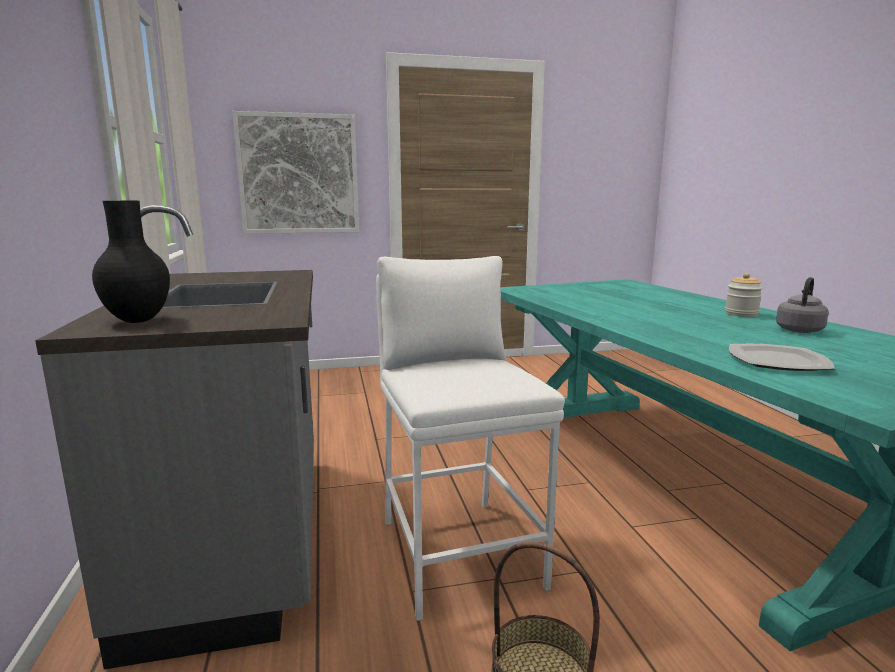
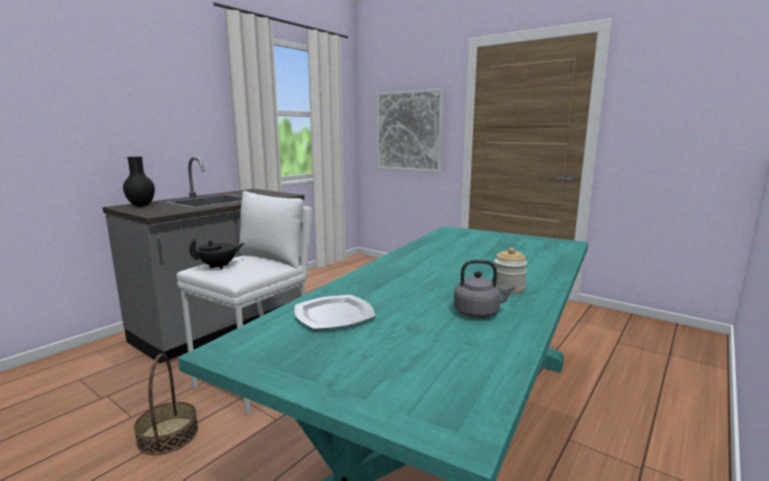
camera: 50 degrees right, 0 degrees up
none -> black teapot [189,238,244,269]

